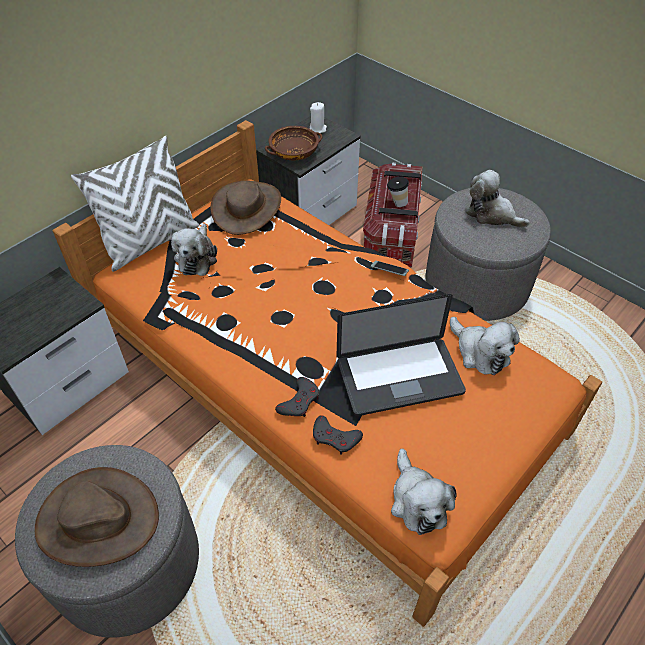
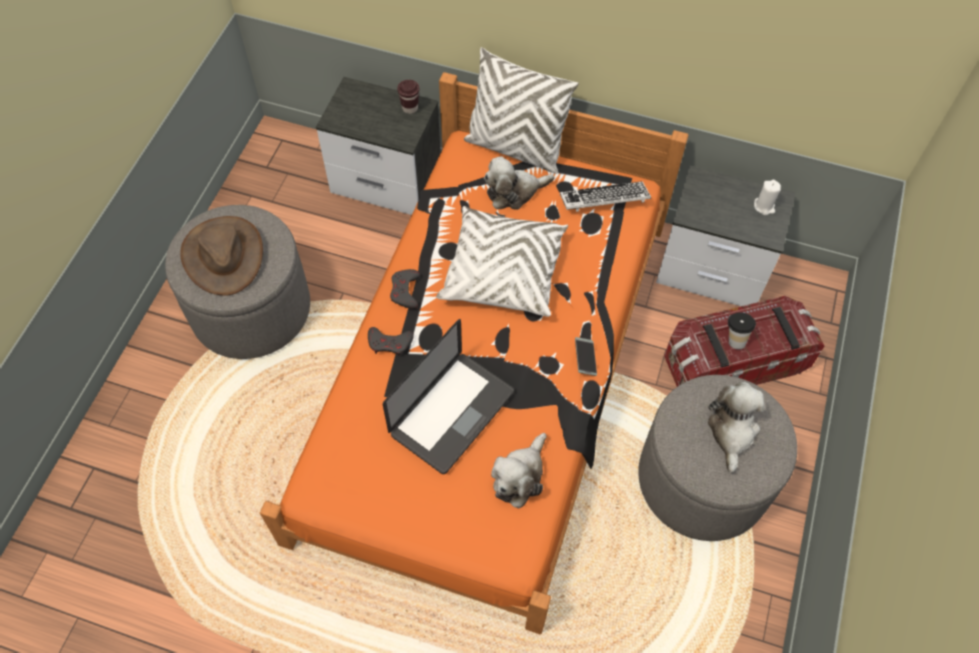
camera: 65 degrees right, 10 degrees up
brown hat [210,181,281,235] -> keyboard [560,181,651,212]
brown bowl [265,126,322,160] -> none
grey game controller [313,415,363,455] -> grey game controller moved to [390,269,420,309]
laptop [336,294,466,416] -> laptop turned 105 degrees counterclockwise [383,319,514,474]
plush toy [391,449,456,535] -> none
none -> brown cup [397,80,419,114]
none -> white pillow [436,206,568,317]

